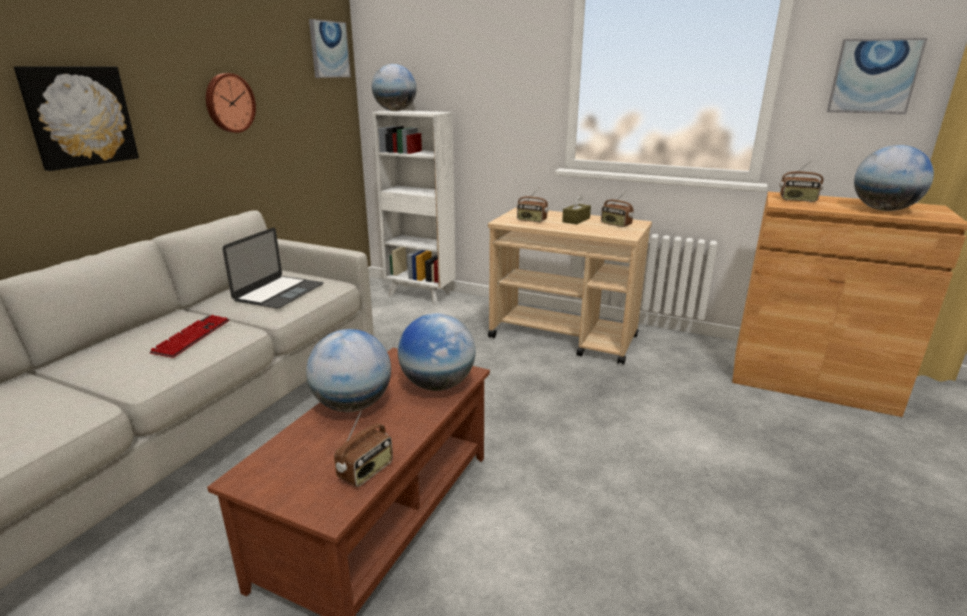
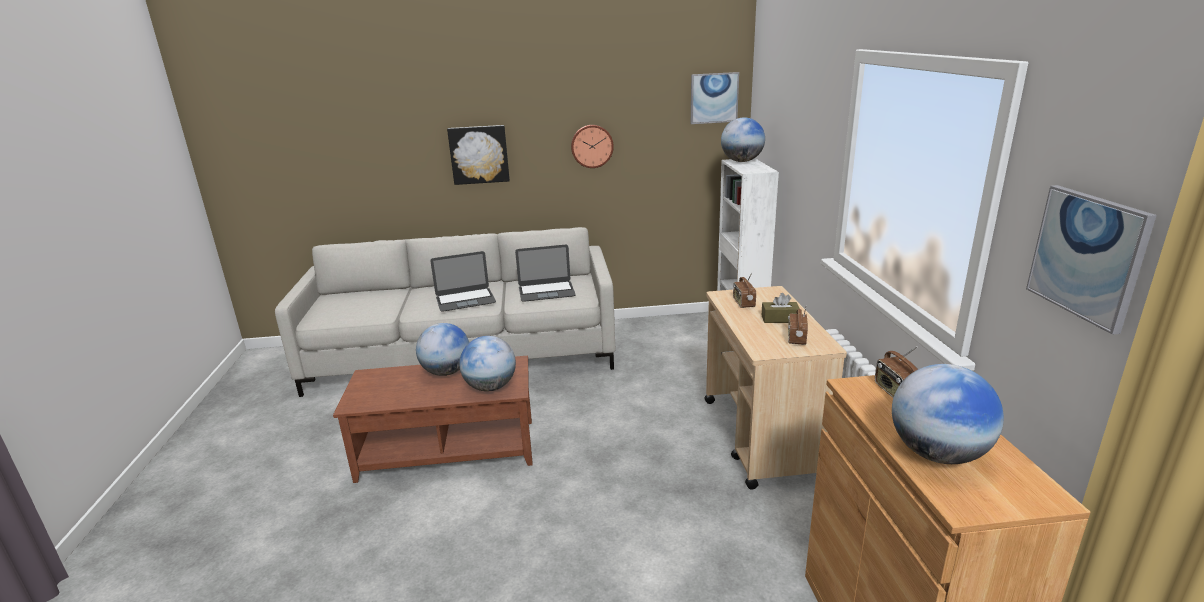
camera: 60 degrees right, 0 degrees up
keyboard [149,315,229,358] -> laptop [430,251,496,312]
radio [334,410,393,487] -> none

